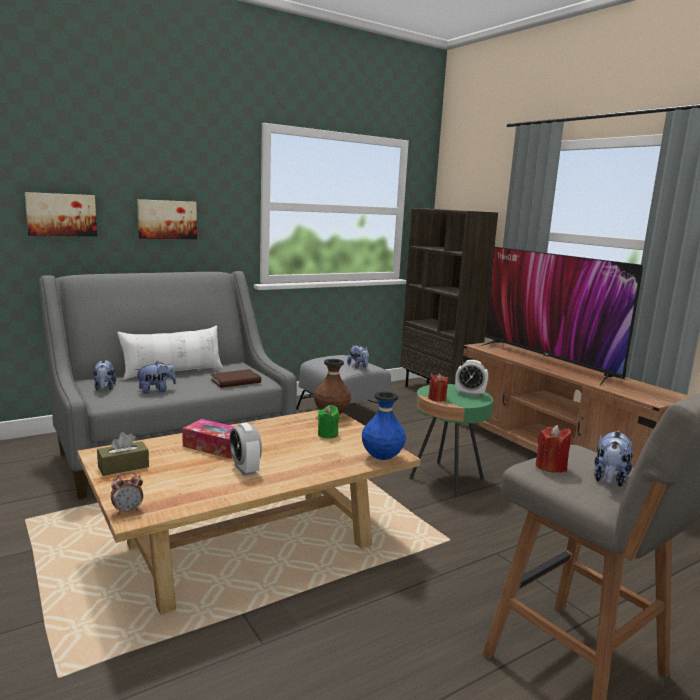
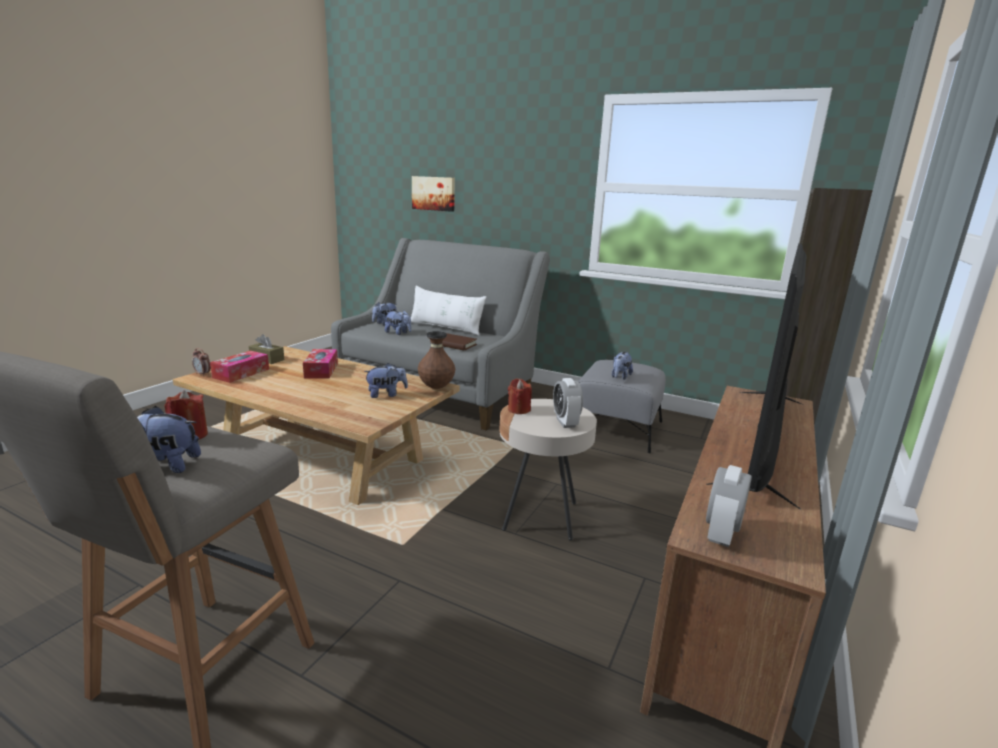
camera: 60 degrees right, 5 degrees up
picture [137,199,197,239] -> none
alarm clock [230,423,262,476] -> alarm clock moved to [706,465,752,547]
green candle [318,405,339,438] -> plush toy [364,363,408,398]
blue vase [362,392,406,460] -> none
green side table [409,384,493,497] -> beige side table [499,399,597,541]
none -> tissue box [210,350,269,383]

